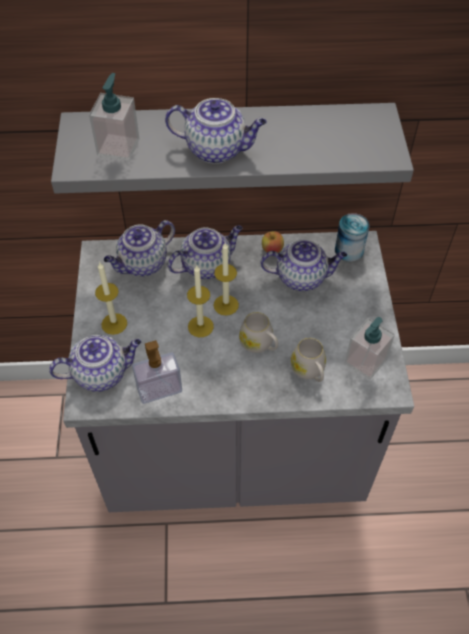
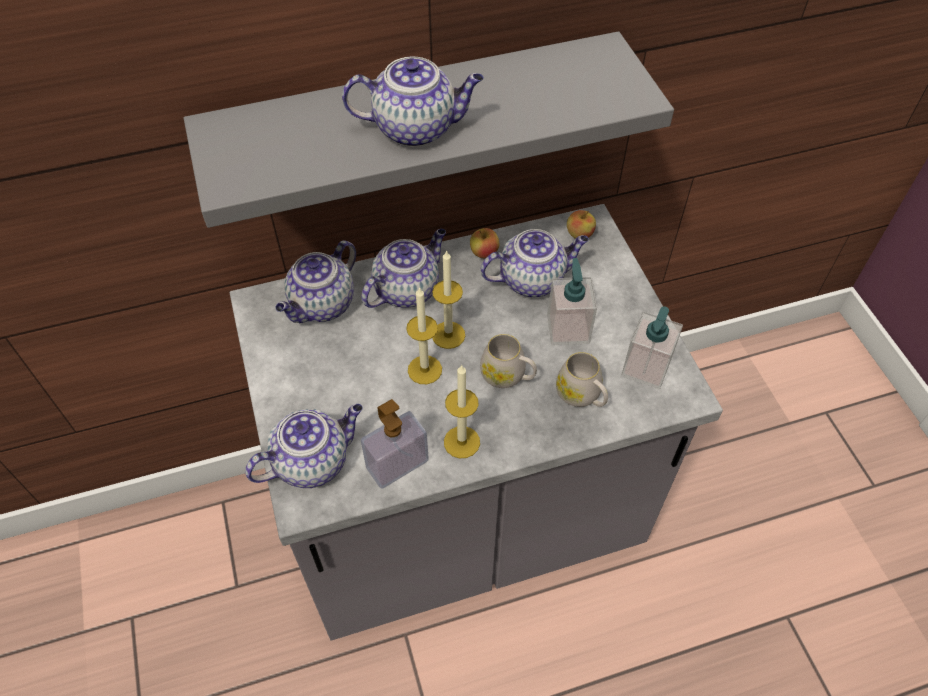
camera: 15 degrees left, 0 degrees up
soap dispenser [89,73,140,161] -> soap dispenser moved to [547,258,597,345]
candle [95,263,127,335] -> candle moved to [444,364,480,458]
can [335,213,370,262] -> apple [567,210,596,239]

